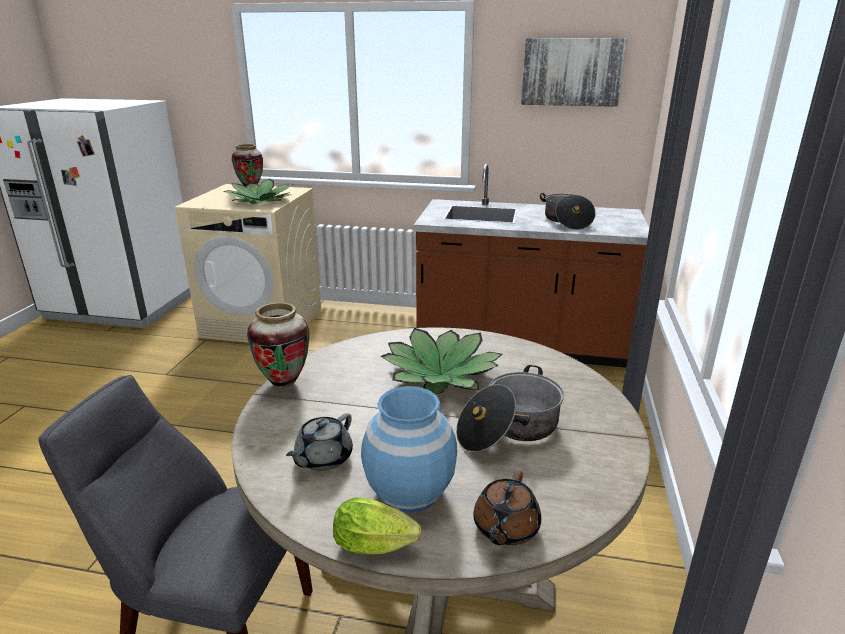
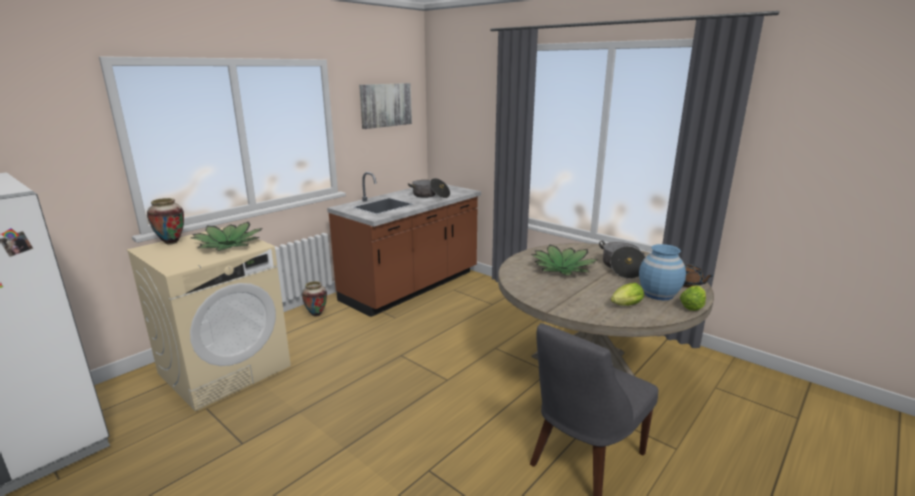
camera: 60 degrees left, 5 degrees down
vase [247,302,309,389] -> vase moved to [302,281,327,317]
grey teapot [286,413,353,471] -> lettuce [611,283,644,306]

